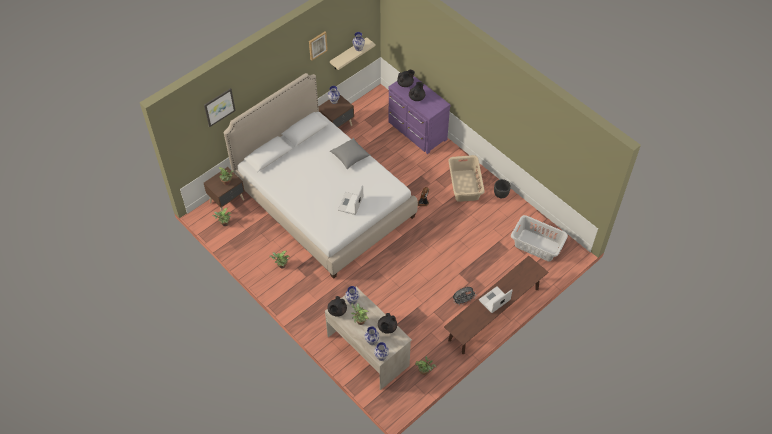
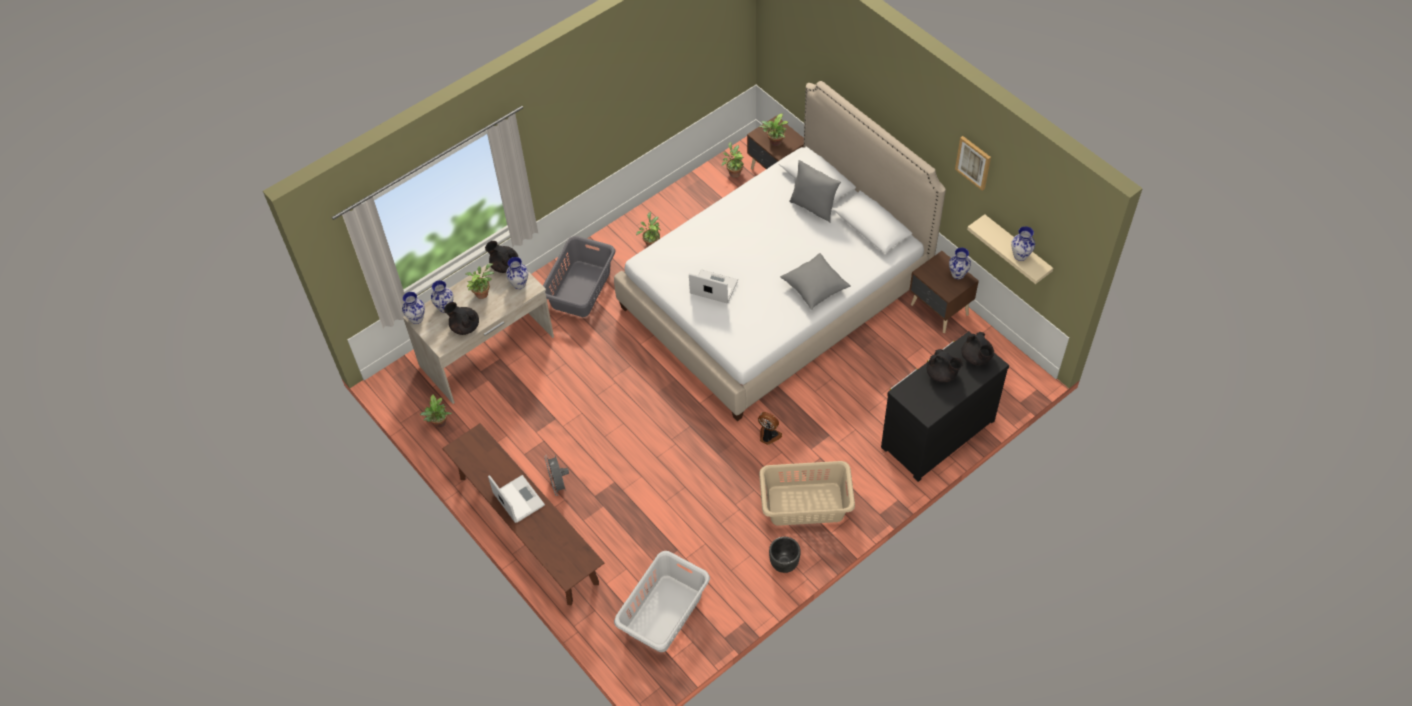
camera: 95 degrees right, 0 degrees up
picture [204,88,236,127] -> none
purple dresser [388,76,451,154] -> black dresser [881,331,1009,482]
none -> grey laundry basket [543,236,615,317]
none -> grey pillow [789,160,841,223]

